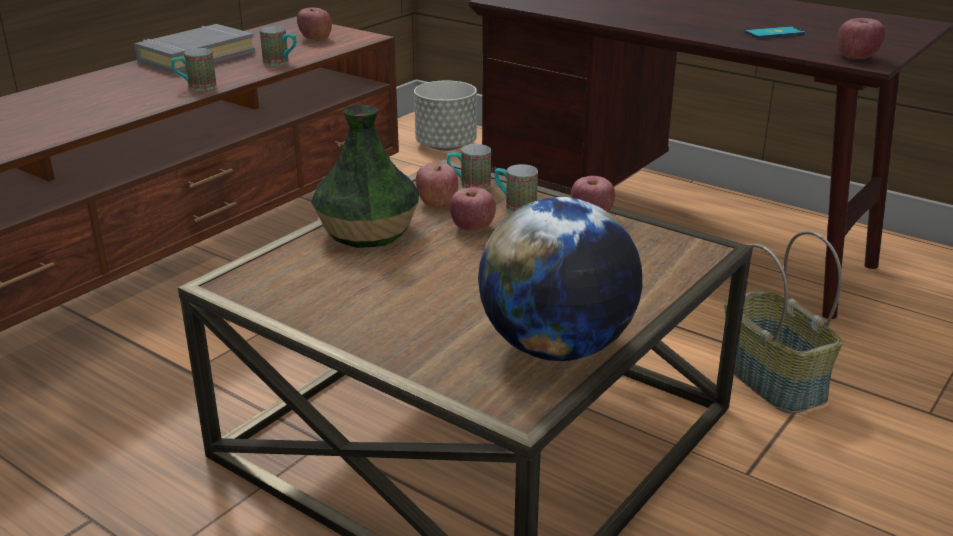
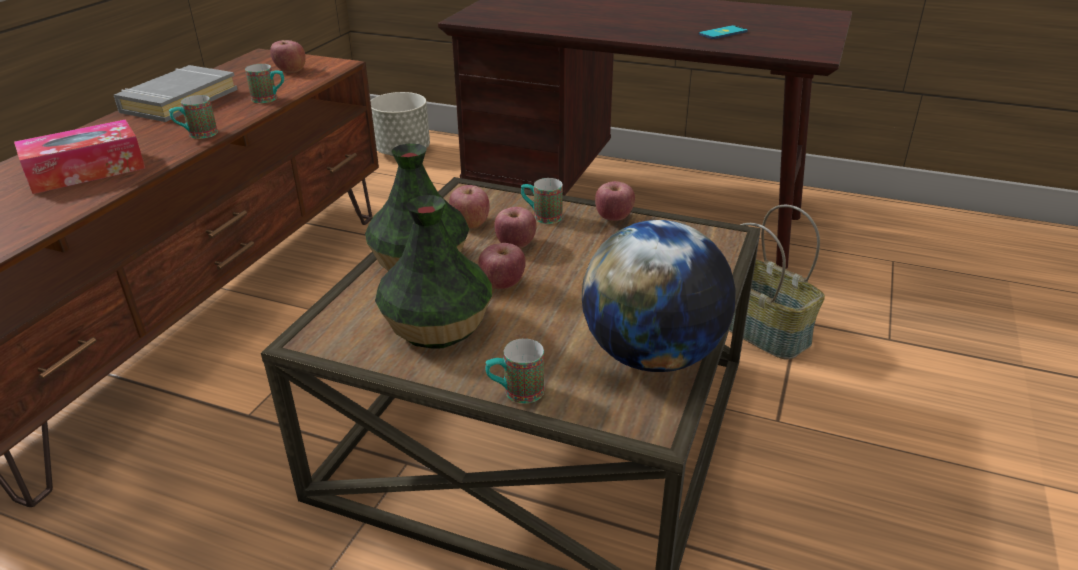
camera: 15 degrees left, 5 degrees up
mug [447,144,491,190] -> mug moved to [485,338,544,404]
apple [837,18,885,59] -> apple moved to [478,243,526,289]
none -> tissue box [14,120,146,194]
none -> vase [375,195,492,349]

